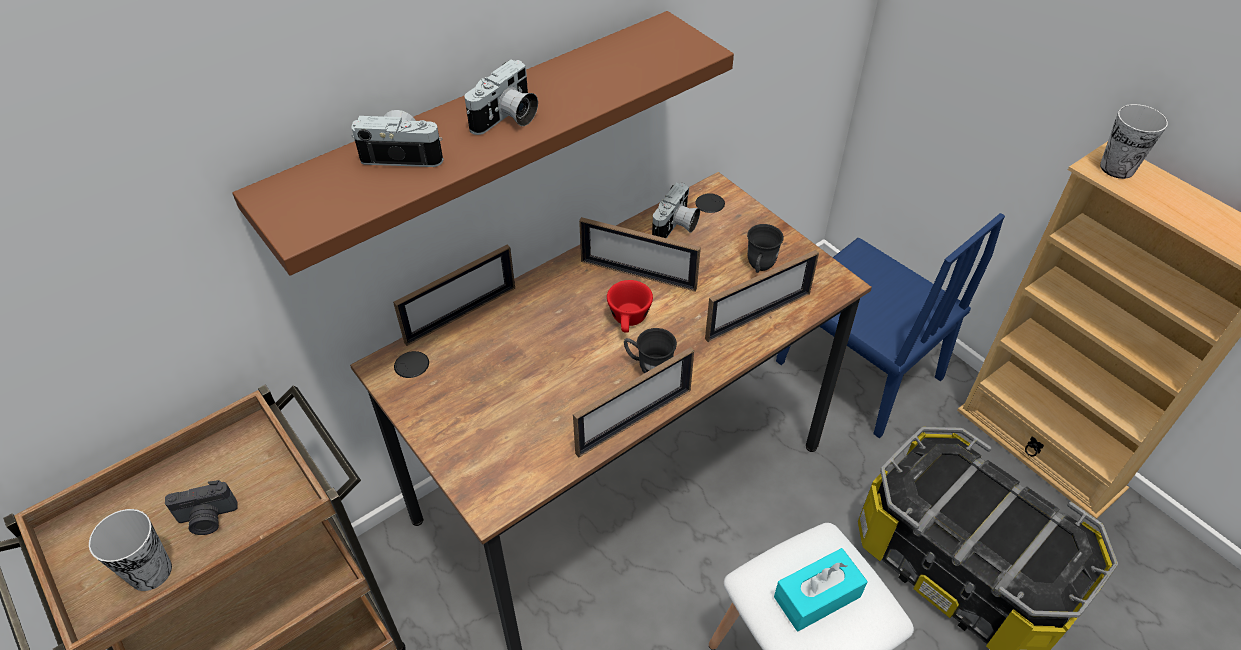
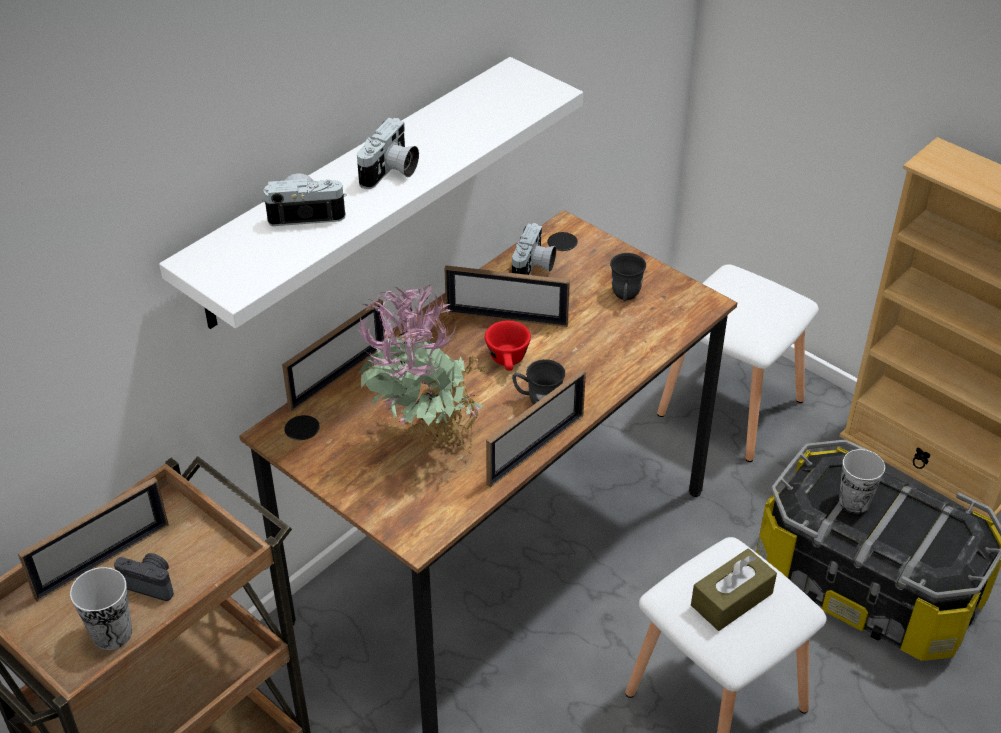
camera: 10 degrees left, 5 degrees down
camera [165,480,238,535] -> camera turned 135 degrees counterclockwise [114,553,174,601]
brown shelf [233,11,734,276] -> white shelf [159,57,583,329]
picture frame [705,250,819,342] -> picture frame moved to [18,477,169,602]
turquoise tissue box [774,548,867,631] -> brown tissue box [691,549,777,631]
blue chair [776,213,1005,438] -> white stool [657,264,819,462]
cup [1100,104,1168,179] -> cup moved to [839,449,885,514]
none -> potted plant [357,284,489,456]

